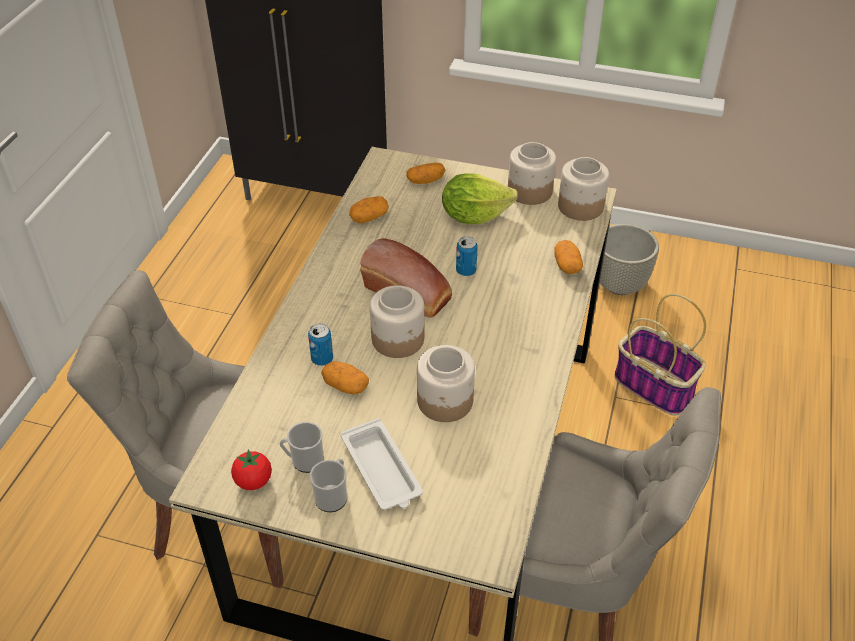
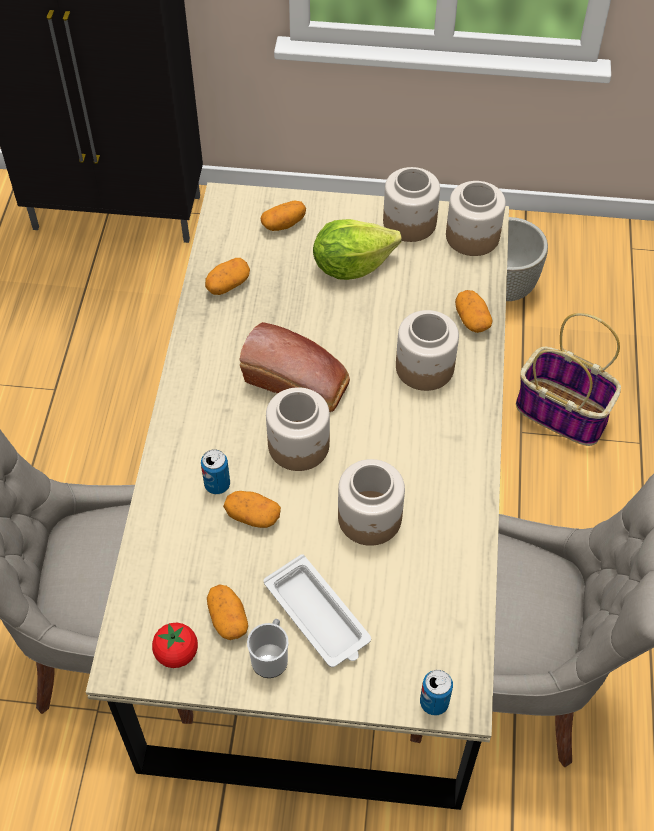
camera: 10 degrees left, 10 degrees up
mug [279,422,324,473] -> potato [207,584,248,640]
can [456,237,478,276] -> can moved to [420,670,453,715]
none -> jar [396,310,459,391]

